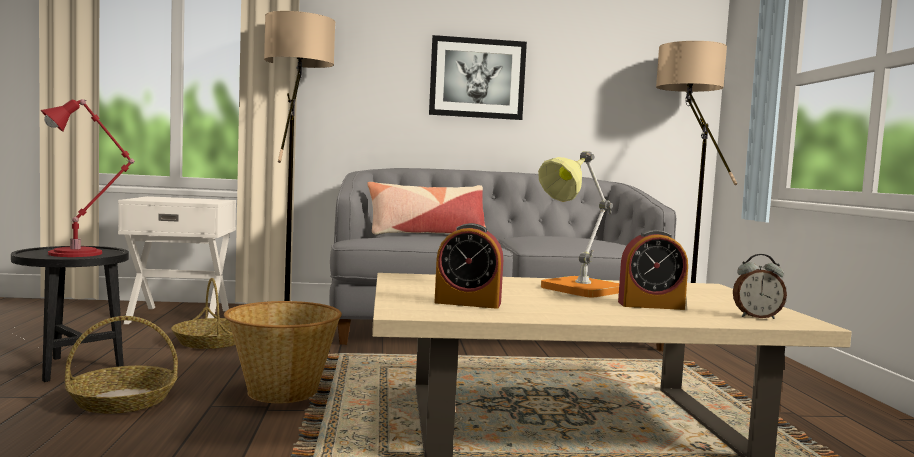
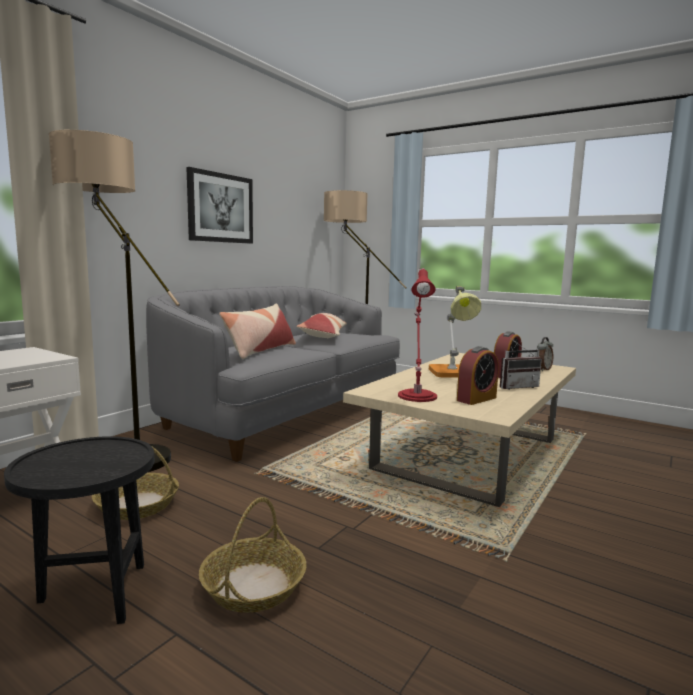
camera: 50 degrees left, 5 degrees up
red table lamp [41,99,135,257] -> red table lamp moved to [398,268,437,402]
basket [224,301,342,403] -> none
none -> pillow [297,313,347,338]
none -> radio [500,338,542,390]

